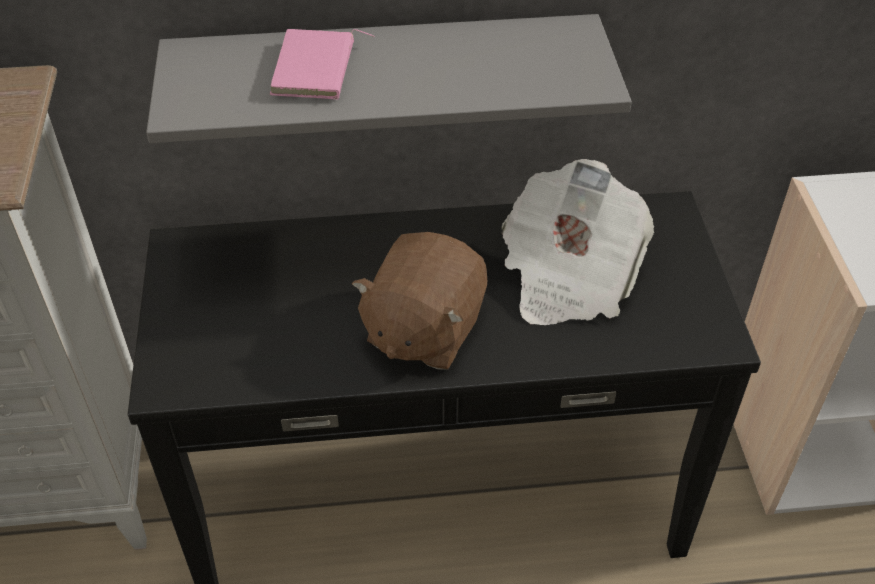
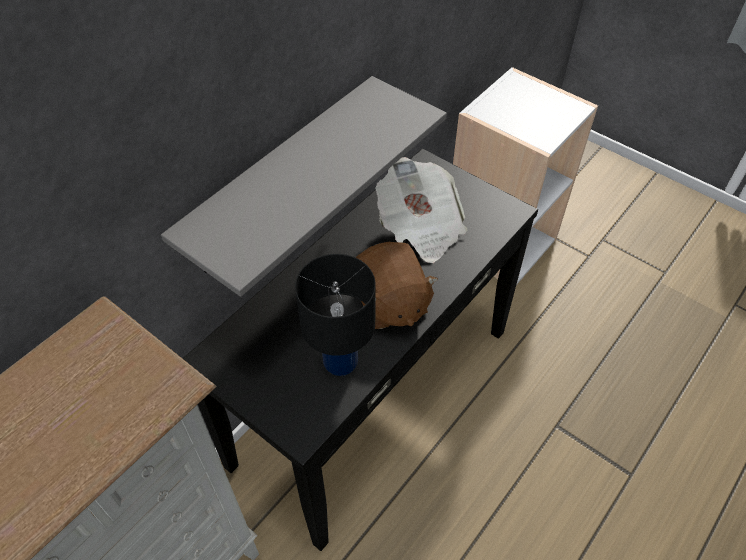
camera: 45 degrees left, 5 degrees up
pink book [270,29,374,100] -> none
none -> black table lamp [295,254,376,376]

